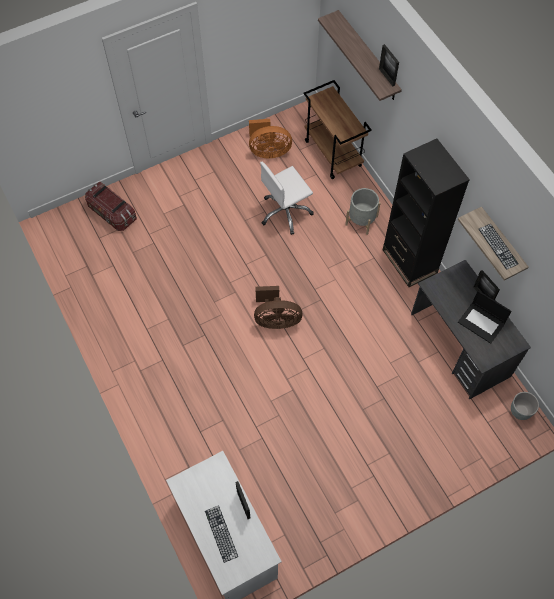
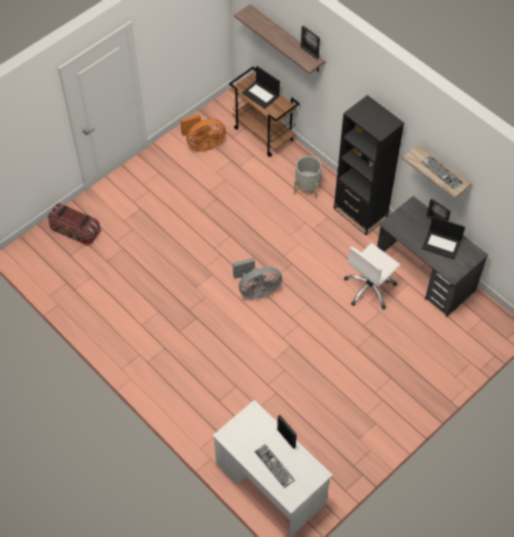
camera: 15 degrees left, 5 degrees down
brown fan [254,286,302,329] -> grey fan [233,258,282,298]
white office chair [260,162,314,235] -> white office chair moved to [344,243,400,309]
grey planter [511,392,539,420] -> none
none -> laptop [242,66,280,109]

